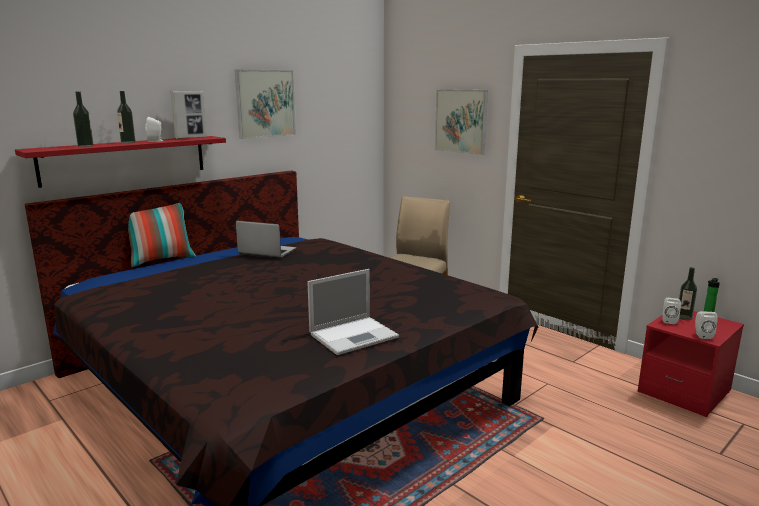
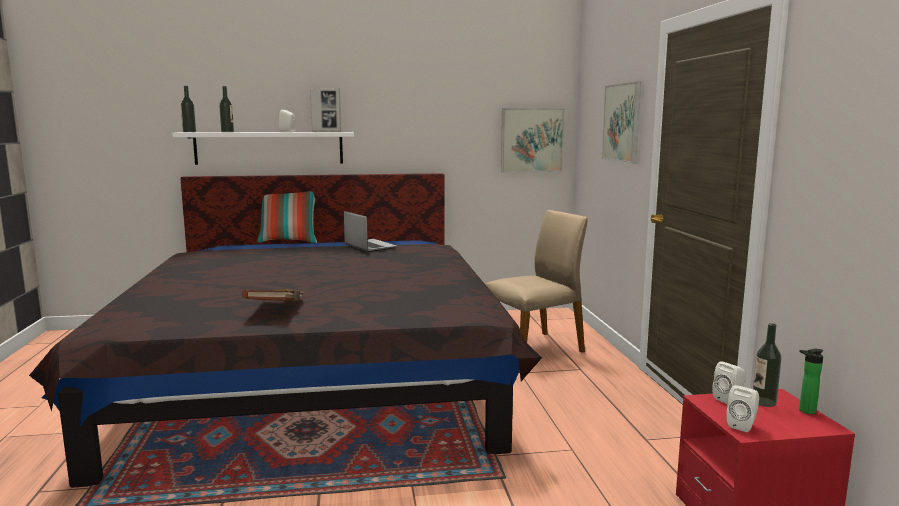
camera: 35 degrees right, 5 degrees down
red shelf [15,136,226,188] -> white shelf [172,132,354,165]
bottle [117,91,136,143] -> bottle moved to [181,86,196,132]
picture [235,70,296,139] -> picture moved to [501,108,565,173]
laptop [307,269,399,355] -> brown book [242,289,304,302]

